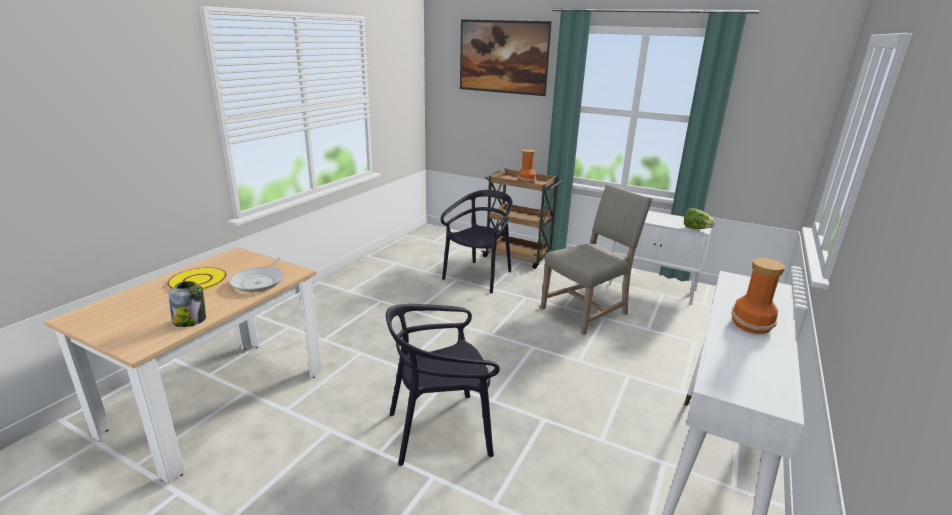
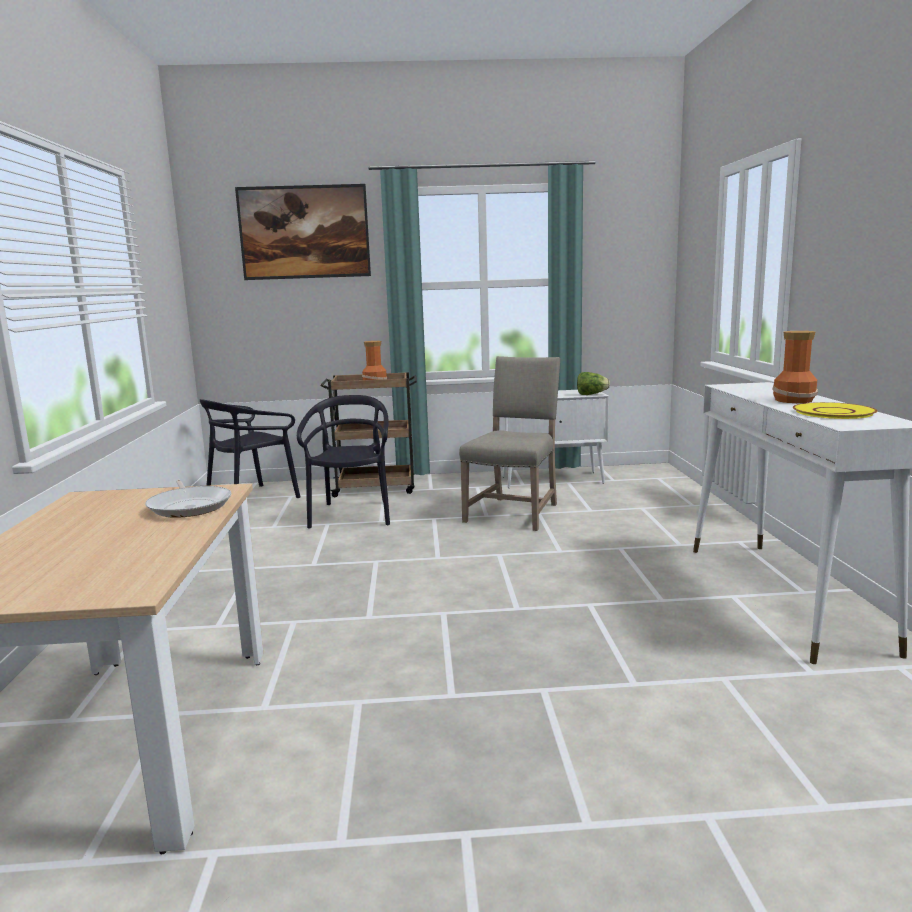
camera: 30 degrees left, 10 degrees down
yellow plate [167,267,227,290] -> yellow plate moved to [793,402,877,419]
jar [169,281,206,327] -> none
black chair [386,304,500,466] -> black chair moved to [200,399,301,498]

